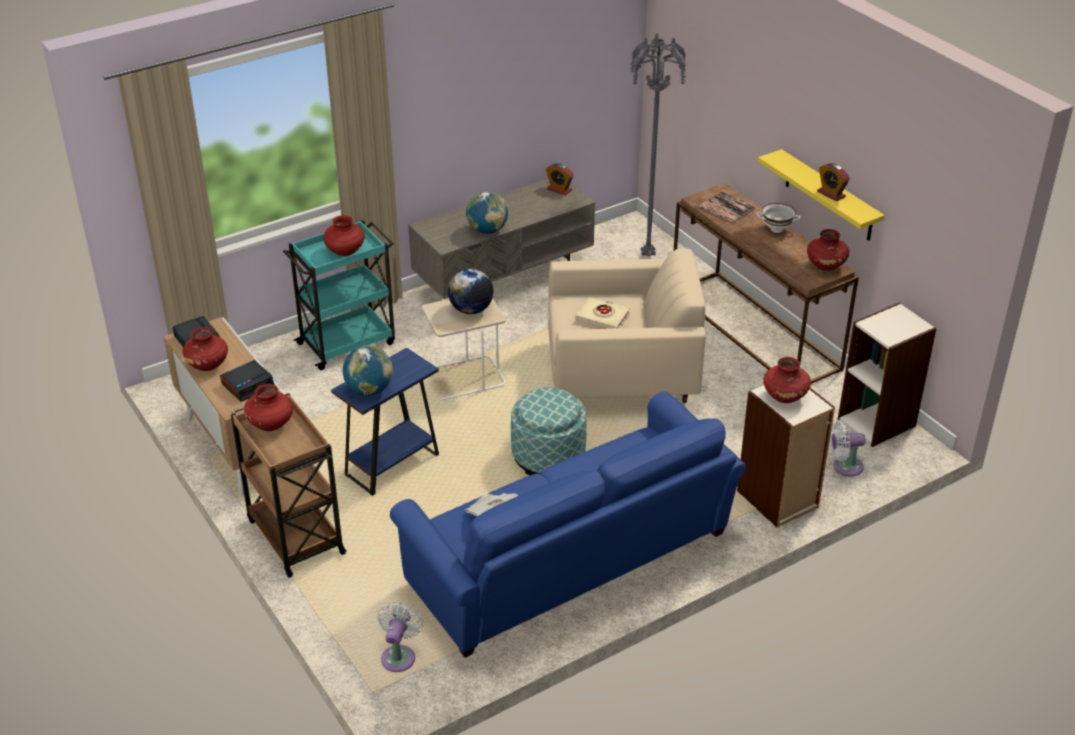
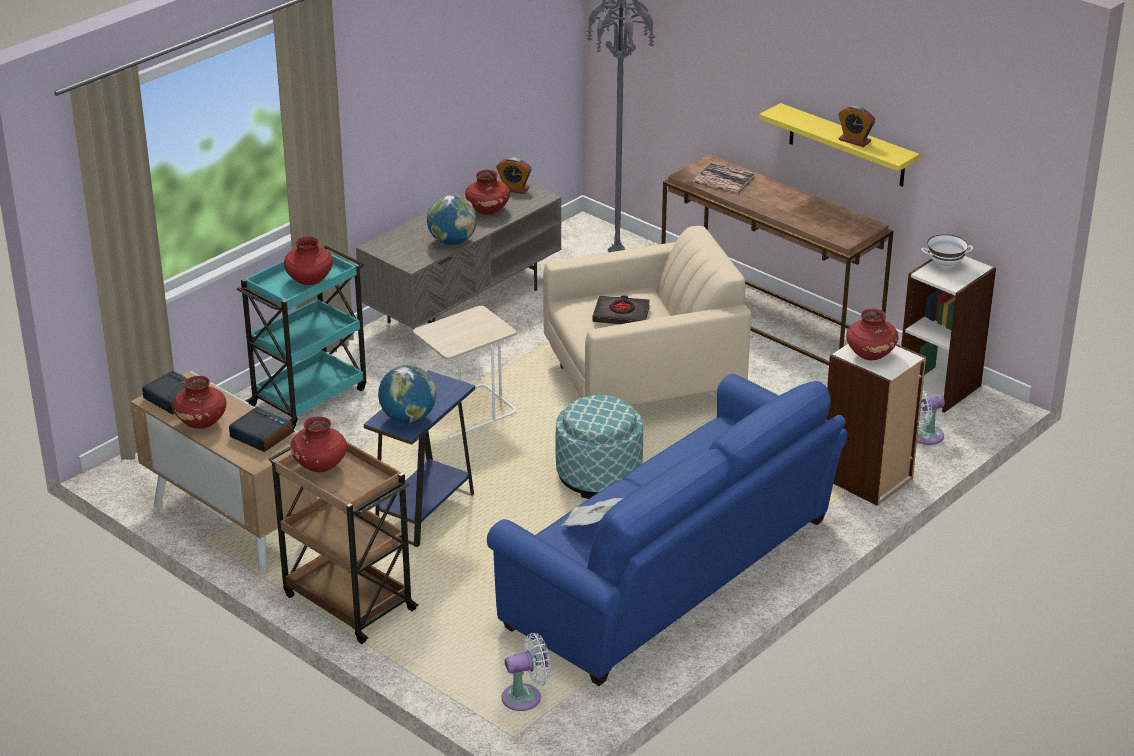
camera: 15 degrees left, 5 degrees down
alarm clock [220,360,274,402] -> alarm clock turned 90 degrees counterclockwise [229,407,295,452]
white fan [377,602,423,672] -> white fan turned 75 degrees clockwise [502,633,551,711]
globe [448,269,493,314] -> none
beige book [575,297,630,329] -> black book [593,295,650,324]
white bowl [756,203,801,233] -> white bowl moved to [921,234,973,270]
red vase [807,229,849,271] -> red vase moved to [465,170,510,215]

